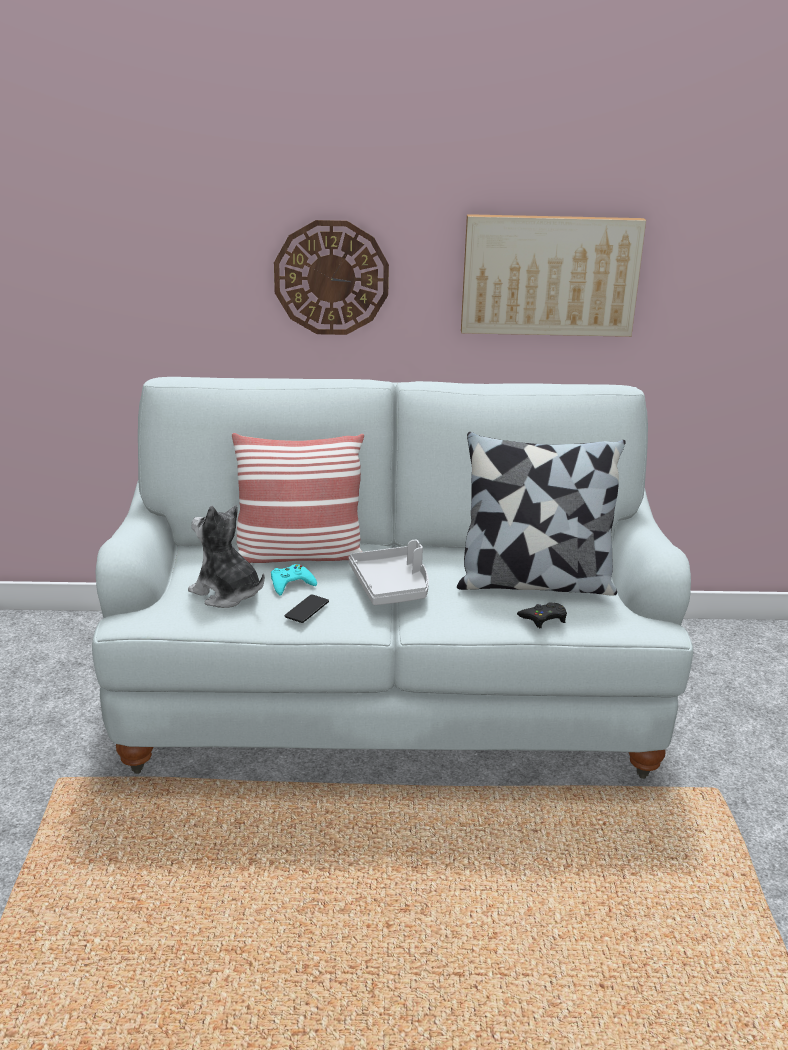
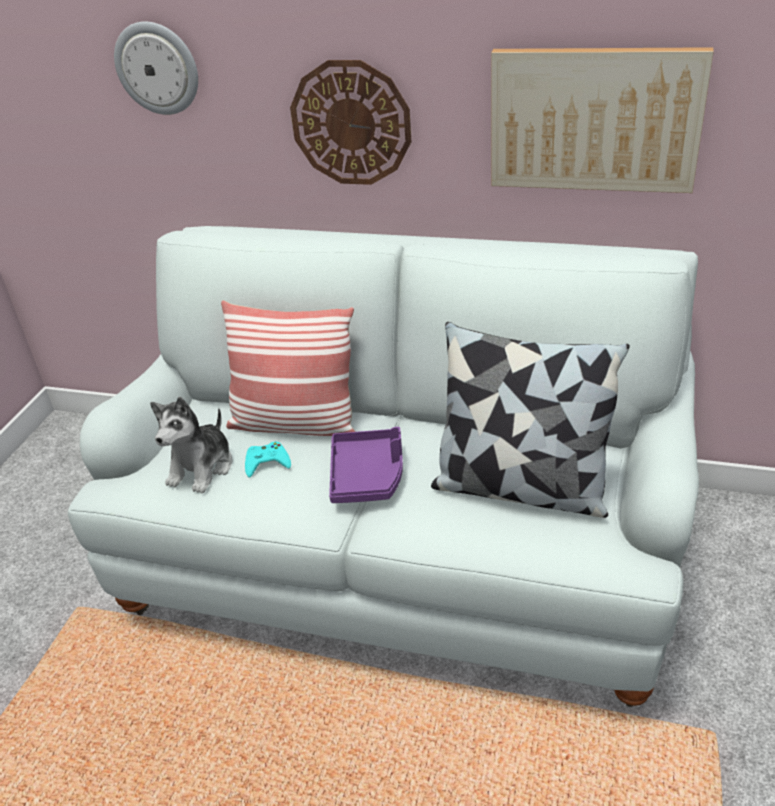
camera: 20 degrees right, 10 degrees up
plush toy [188,505,265,608] -> plush toy turned 120 degrees counterclockwise [150,397,233,494]
phone [285,594,329,623] -> none
grey tray [349,539,429,605] -> purple tray [329,427,403,503]
black game controller [517,602,567,628] -> none
none -> wall clock [114,21,198,115]

